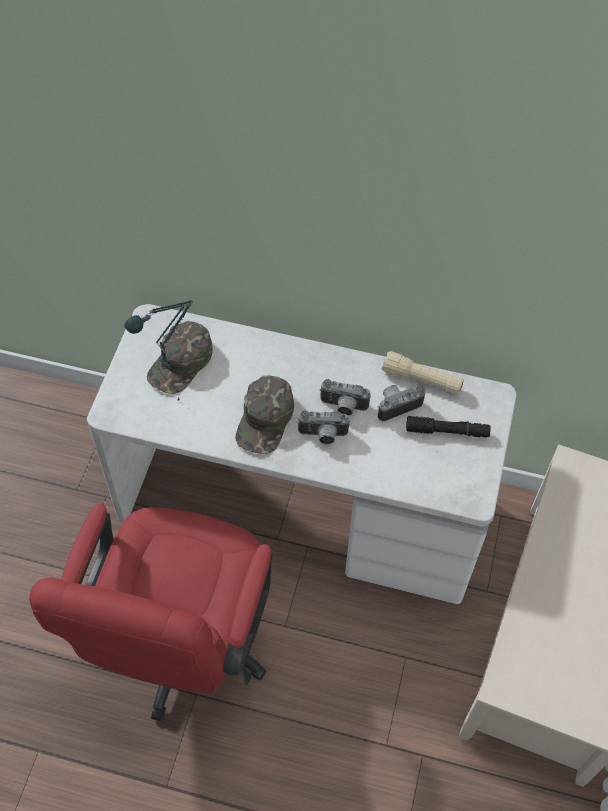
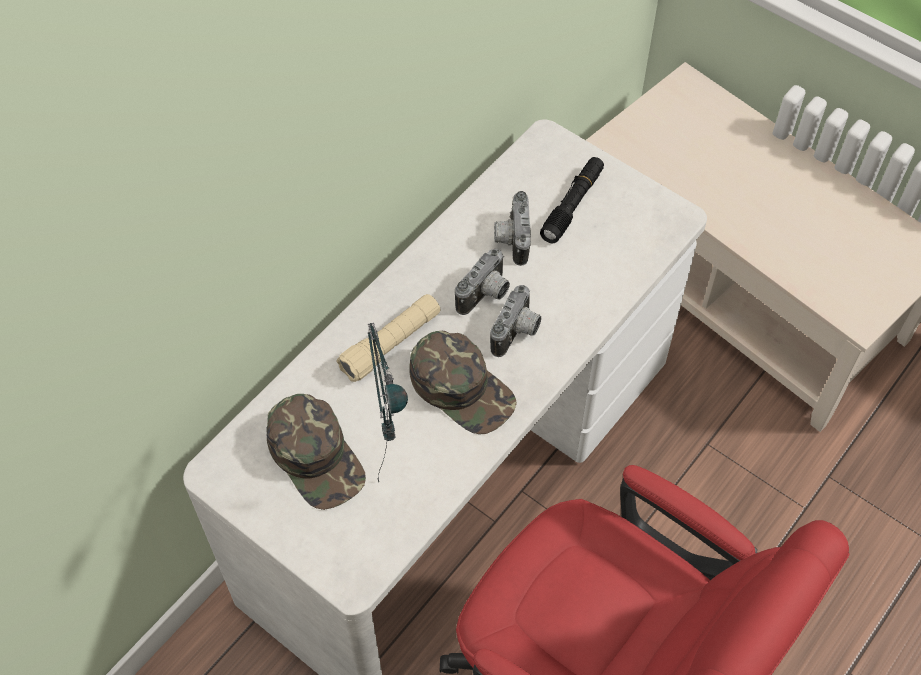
camera: 65 degrees left, 0 degrees up
beige flashlight [382,351,464,394] -> beige flashlight moved to [336,294,441,382]

